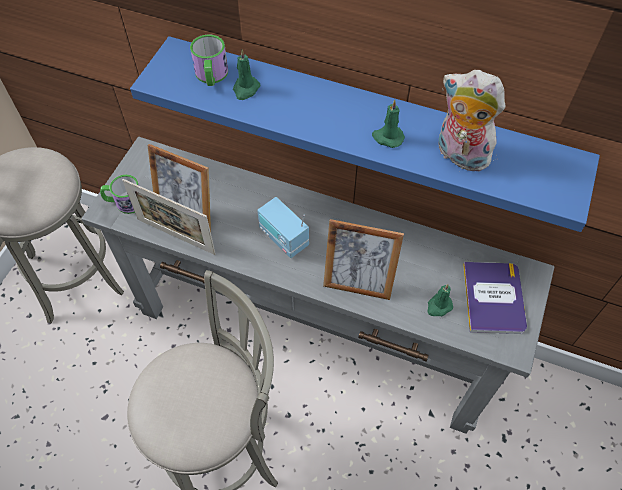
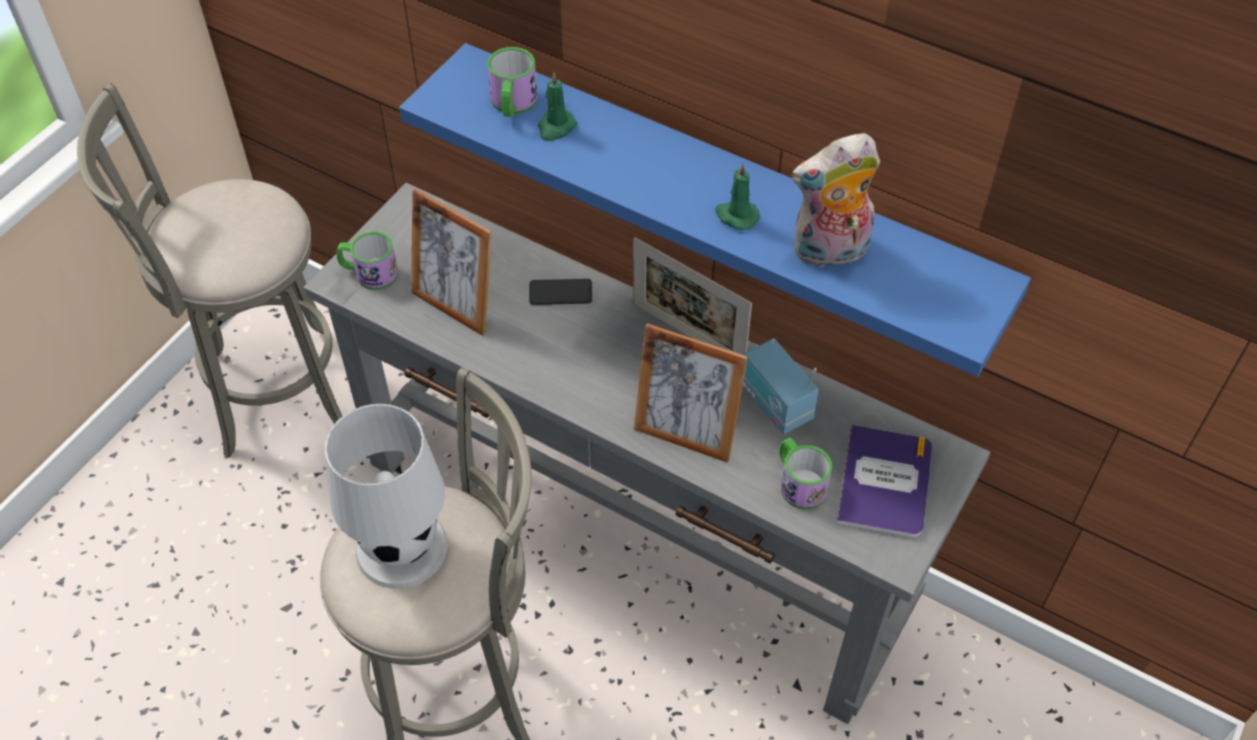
camera: 10 degrees right, 5 degrees down
picture frame [122,179,216,255] -> picture frame moved to [633,237,752,355]
radio [257,197,309,258] -> radio moved to [743,338,819,434]
green candle [427,284,453,316] -> mug [780,438,832,509]
plush toy [439,70,505,172] -> plush toy turned 60 degrees counterclockwise [792,133,880,269]
none -> white table lamp [325,404,447,589]
none -> phone [529,279,592,305]

